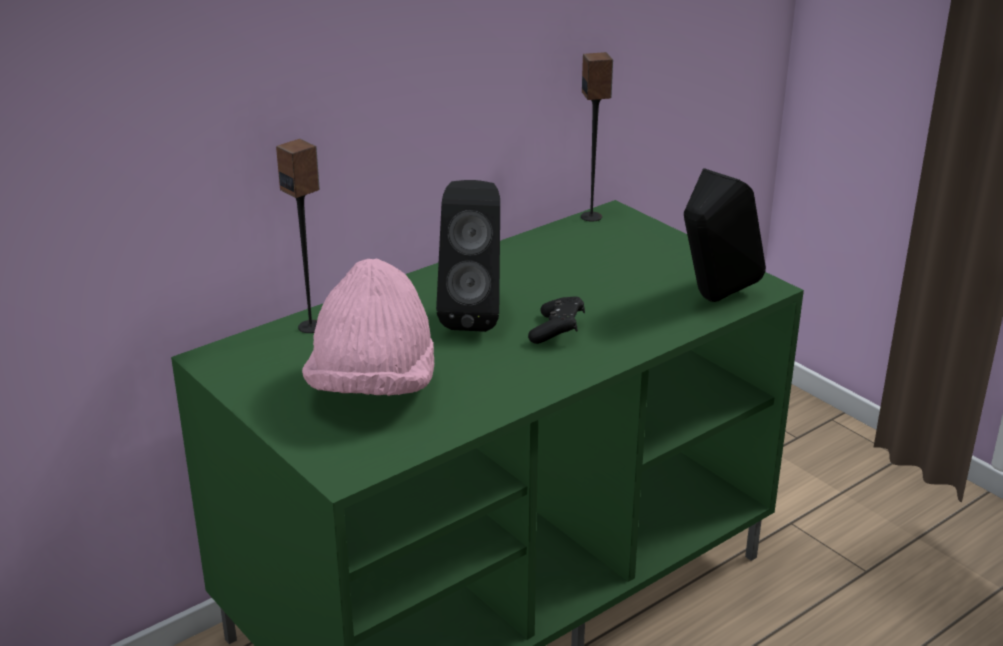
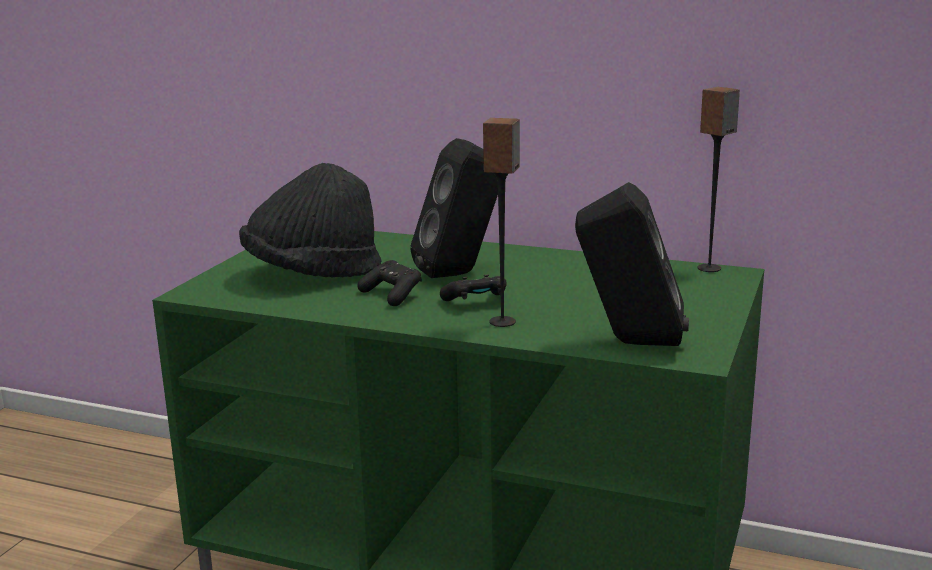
camera: 60 degrees right, 10 degrees down
speaker [276,139,320,333] -> speaker moved to [483,118,520,327]
pink hat [302,258,434,396] -> black hat [239,163,382,278]
none -> black game controller [358,260,422,306]

